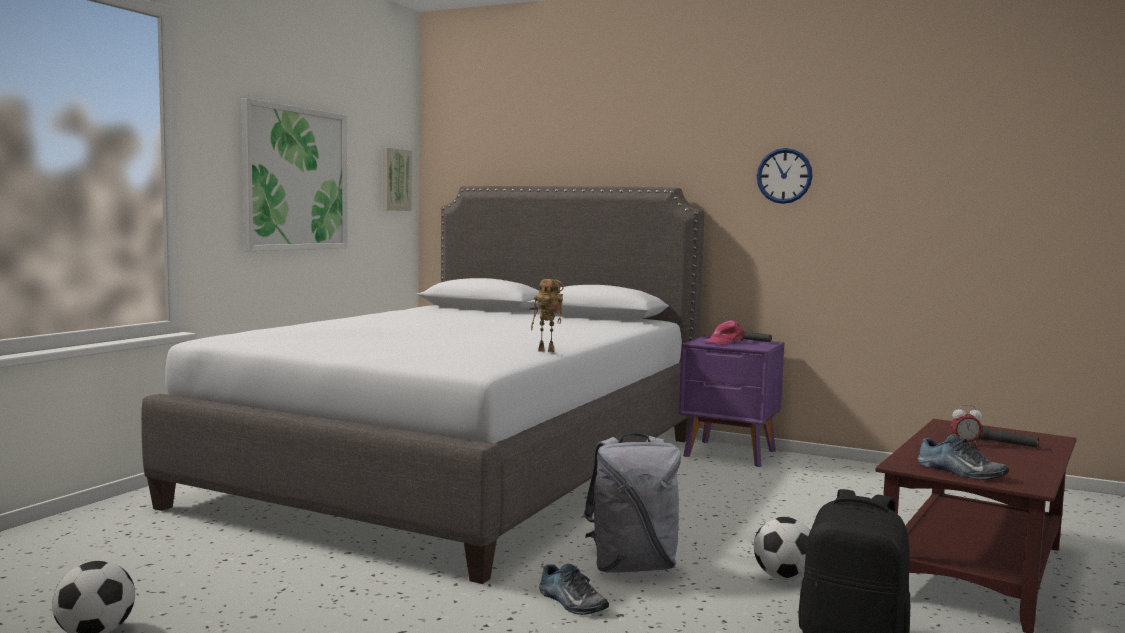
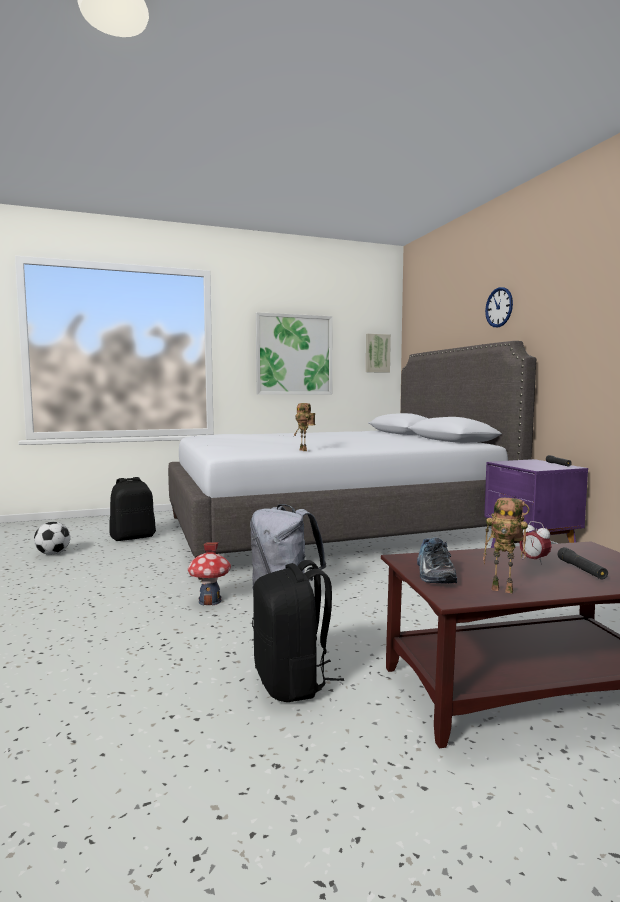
camera: 45 degrees right, 0 degrees up
shoe [539,564,609,615] -> toy house [188,543,231,606]
pink cap [703,320,745,345] -> none
football [754,517,810,580] -> none
wall clock [757,148,813,204] -> wall clock moved to [485,287,513,328]
none -> black backpack [110,477,156,541]
none -> toy robot [483,498,529,593]

